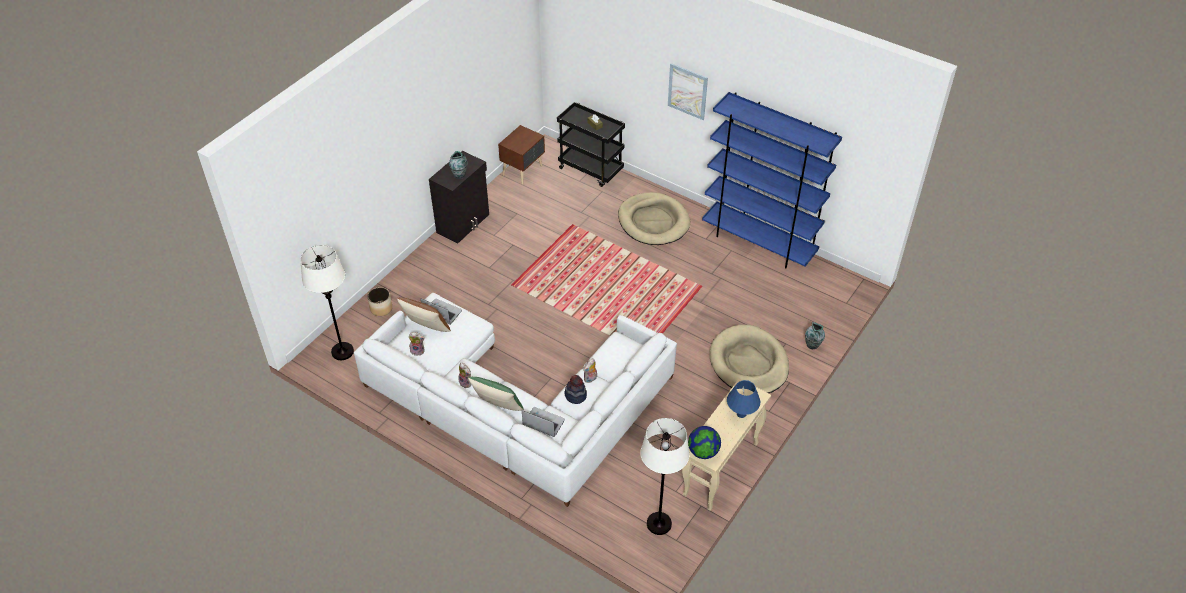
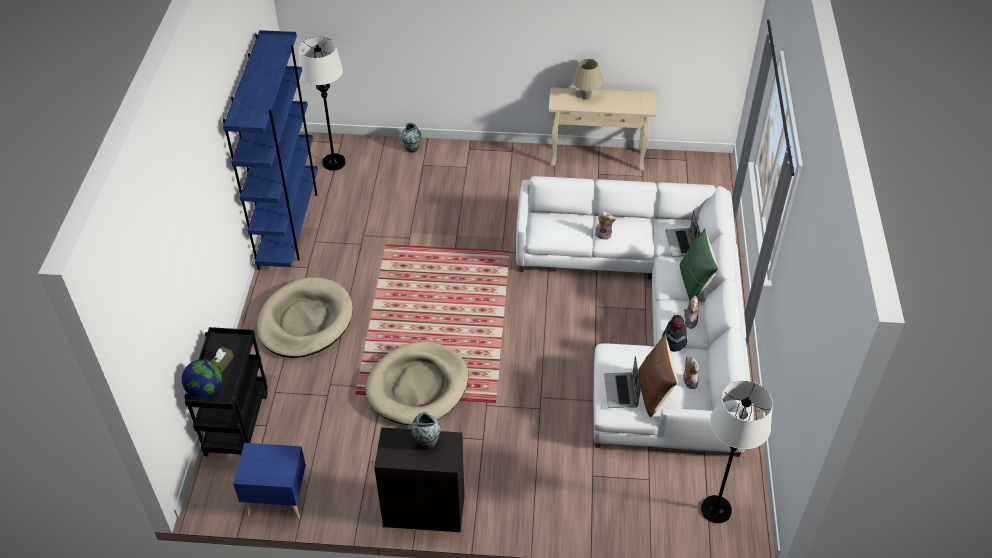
camera: 120 degrees left, 0 degrees up
planter [367,287,392,316] -> none
brown nightstand [498,125,545,184] -> blue nightstand [233,443,308,519]
hat [565,375,587,404] -> hat moved to [662,315,687,352]
white floor lamp [640,418,690,535] -> white floor lamp moved to [299,36,345,170]
picture [668,63,708,120] -> none
globe [688,426,721,459] -> globe moved to [182,359,222,398]
beige dog bed [709,325,789,393] -> beige dog bed moved to [366,341,468,425]
blue table lamp [727,380,761,418] -> beige table lamp [571,58,603,100]

